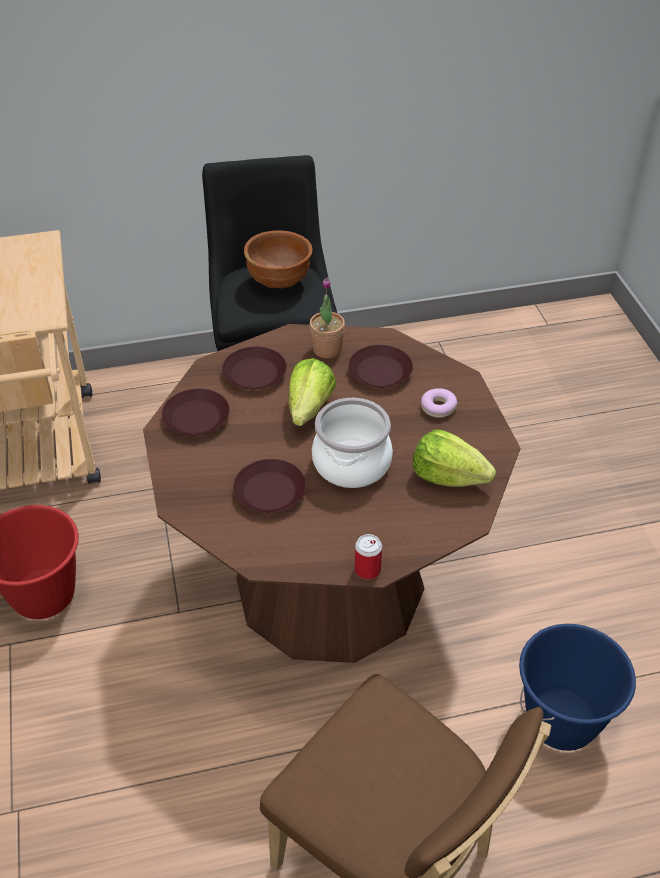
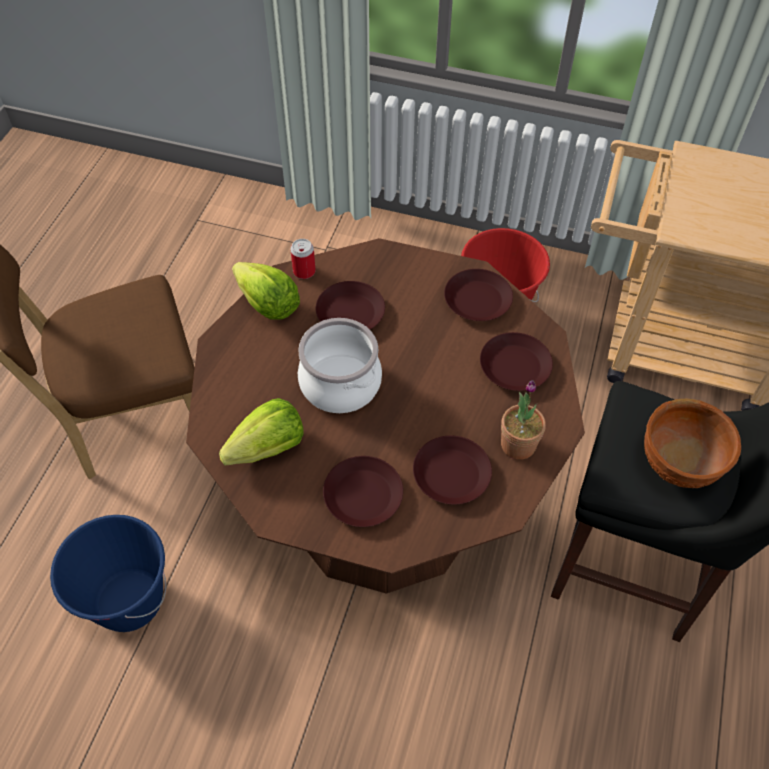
camera: 120 degrees right, 10 degrees up
lettuce [288,358,336,426] -> lettuce moved to [232,262,300,320]
can [355,534,382,580] -> can moved to [290,239,316,279]
donut [421,388,457,418] -> brown plate [323,456,403,527]

